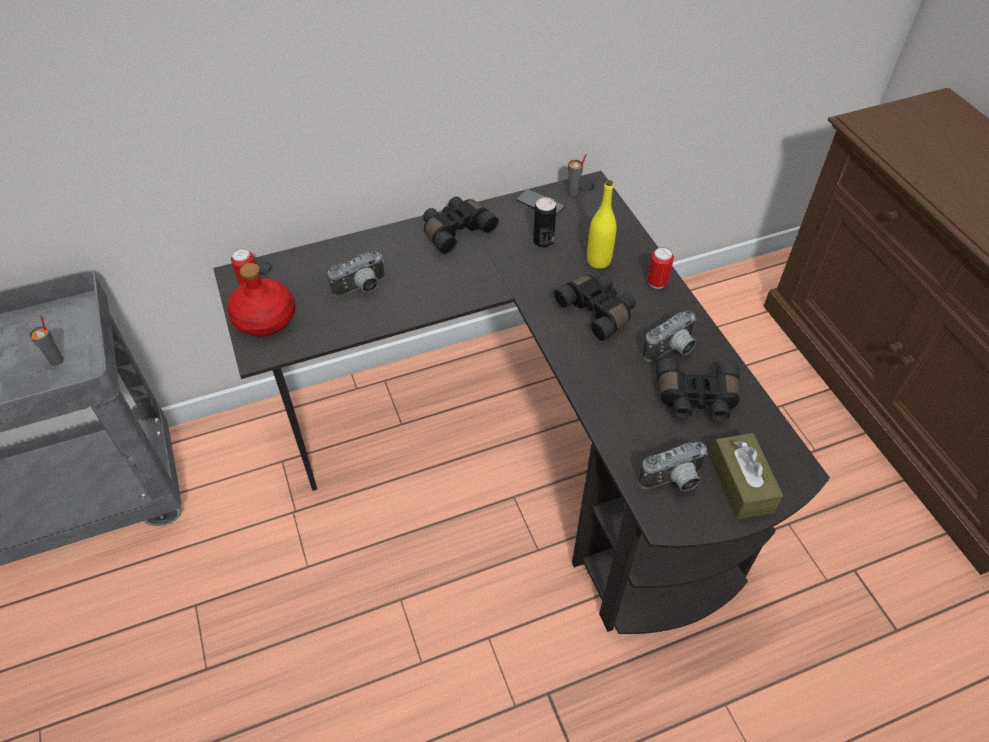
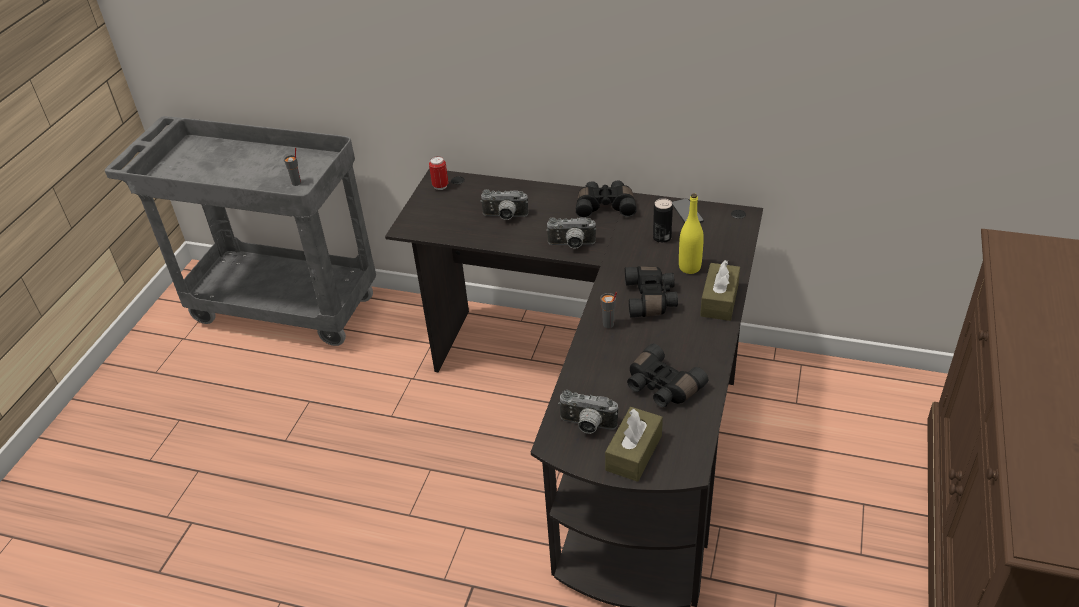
camera: 40 degrees right, 10 degrees down
red bottle [227,263,295,337] -> none
grey cup [568,154,587,196] -> grey cup moved to [600,292,617,328]
camera [643,311,696,362] -> camera moved to [546,217,596,249]
can [647,247,674,289] -> brown tissue box [700,260,740,321]

